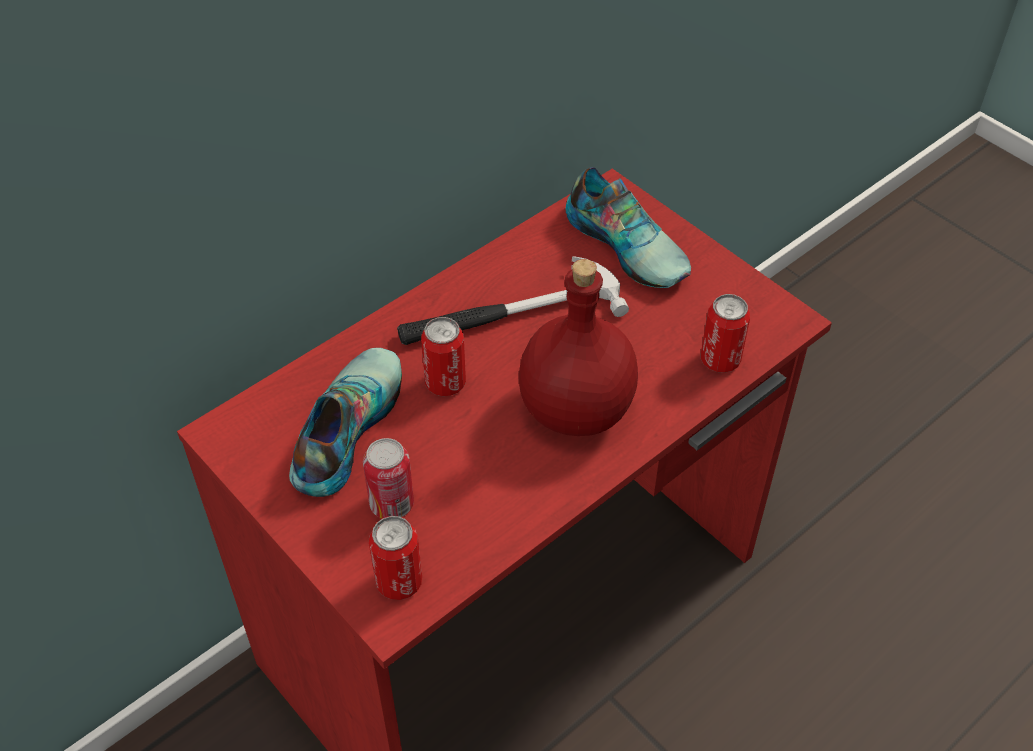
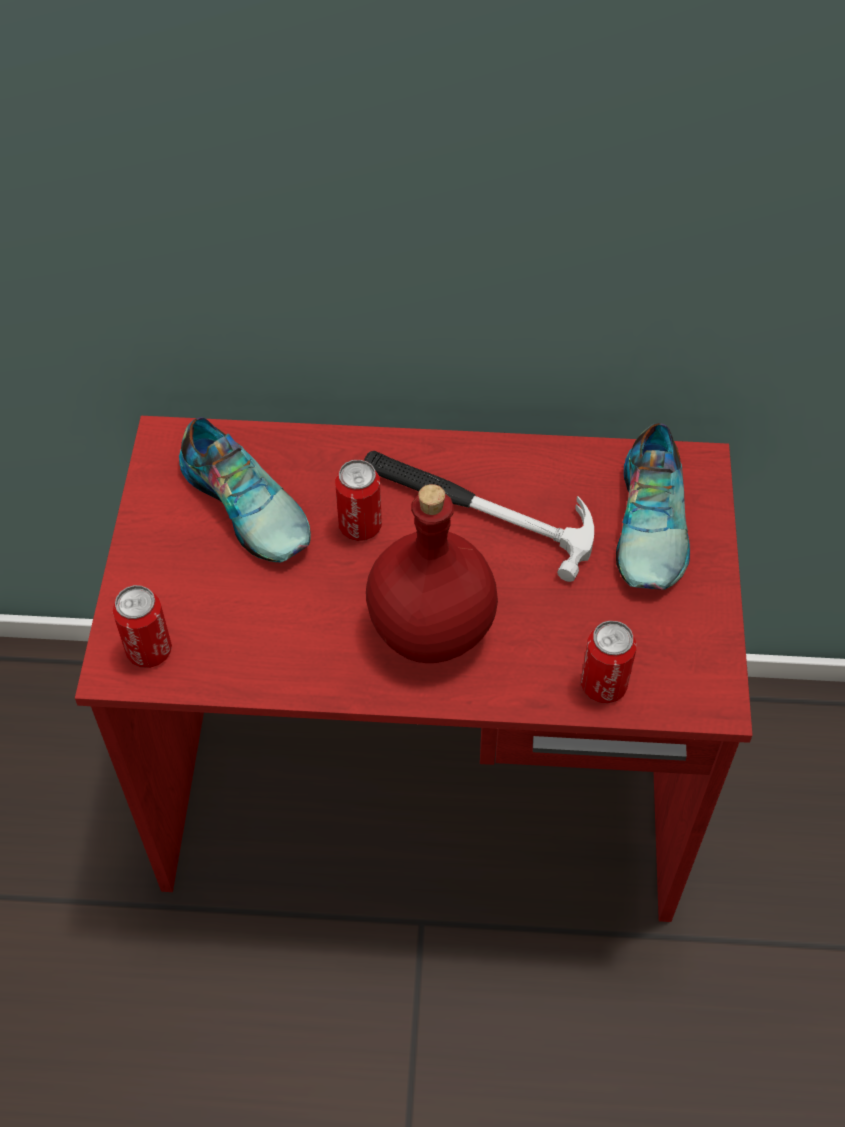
camera: 45 degrees right, 5 degrees up
shoe [289,347,402,497] -> shoe turned 75 degrees clockwise [179,417,311,562]
can [363,438,414,519] -> none

